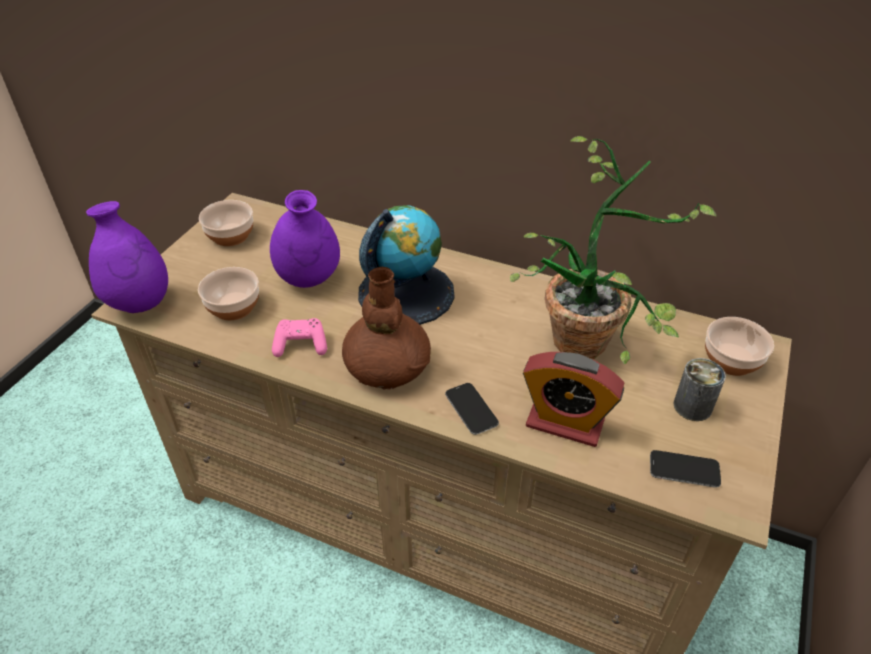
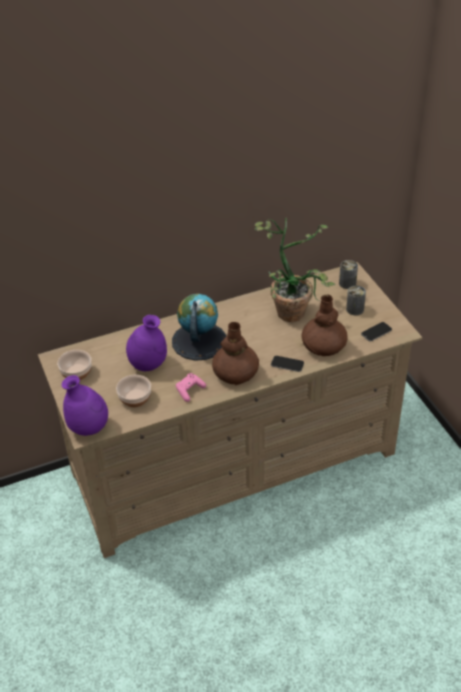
camera: 45 degrees left, 0 degrees up
alarm clock [523,352,624,447] -> brown vase [302,295,348,357]
bowl [705,317,774,376] -> can [339,260,358,289]

